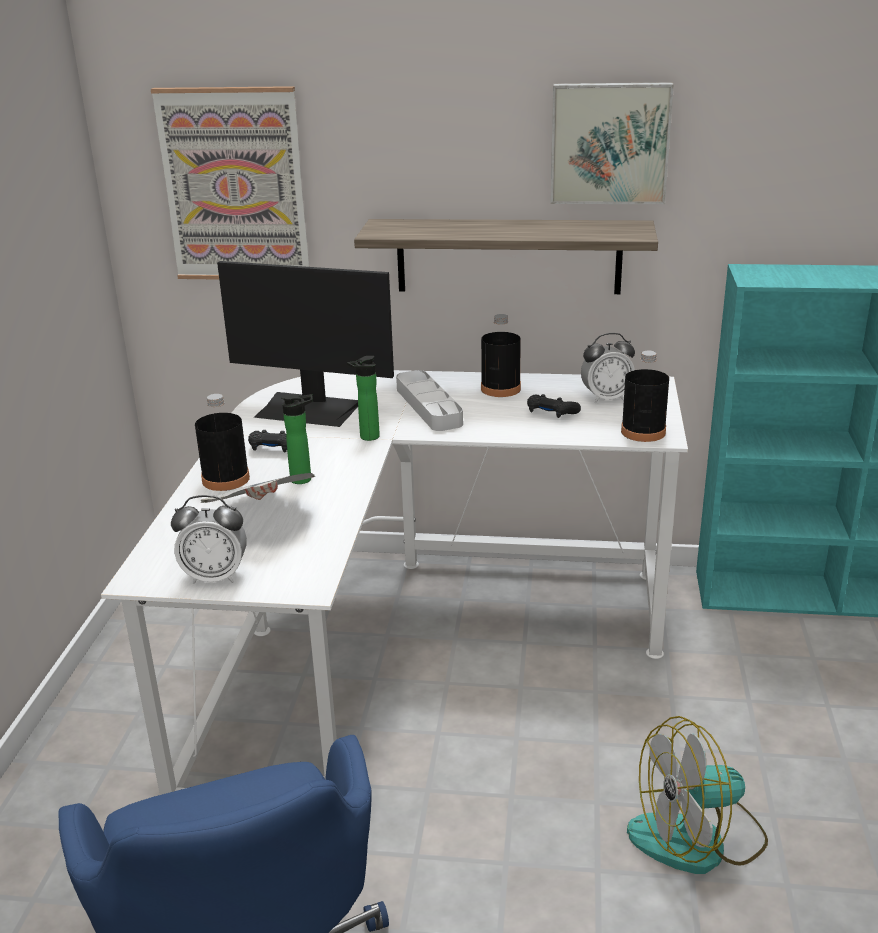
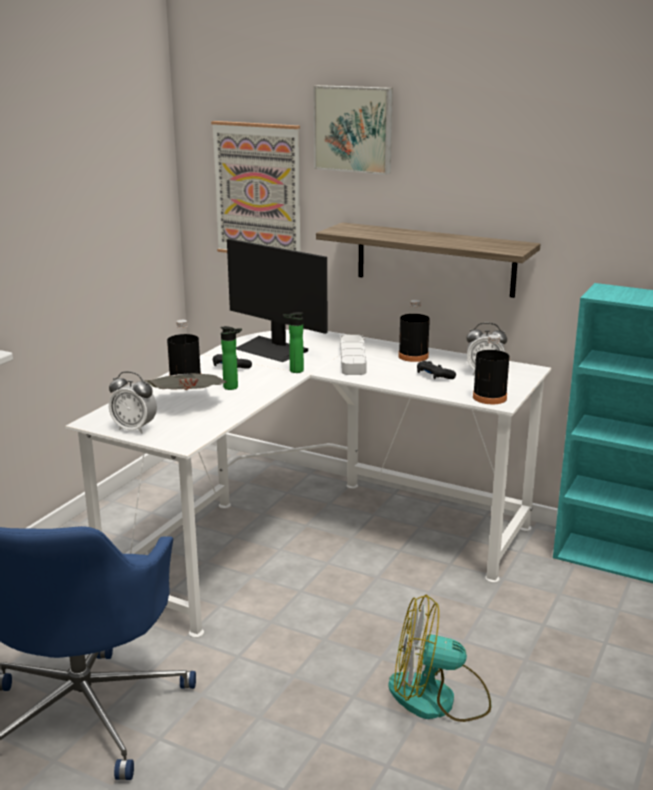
camera: 20 degrees right, 5 degrees down
picture [550,82,674,204] -> picture moved to [314,85,393,175]

